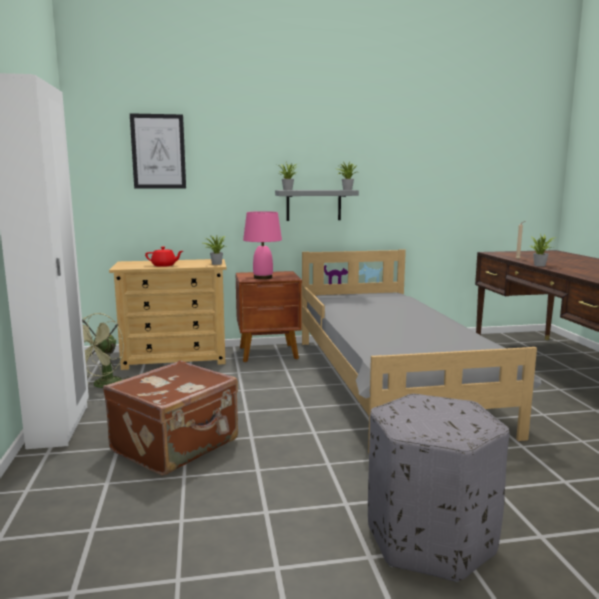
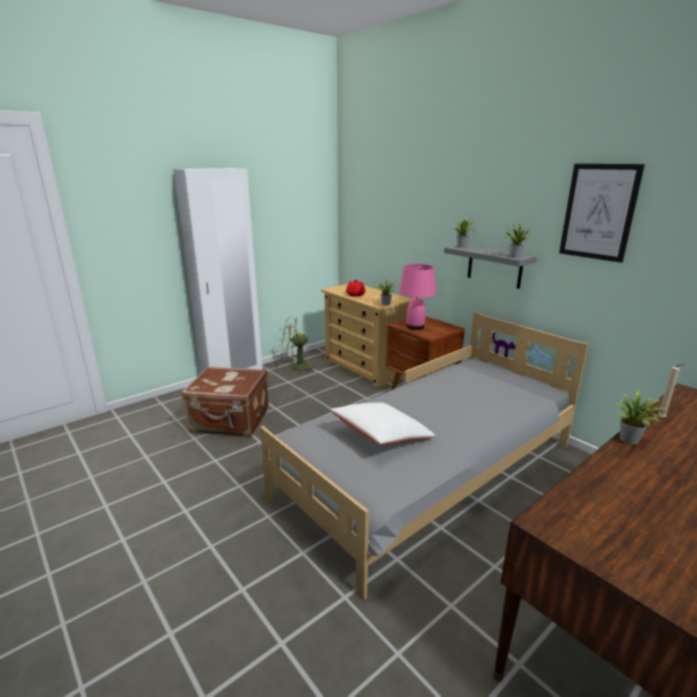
camera: 60 degrees right, 10 degrees up
picture [130,114,186,189] -> picture moved to [559,164,645,263]
grey ottoman [368,394,509,582] -> none
none -> white pillow [330,402,436,445]

